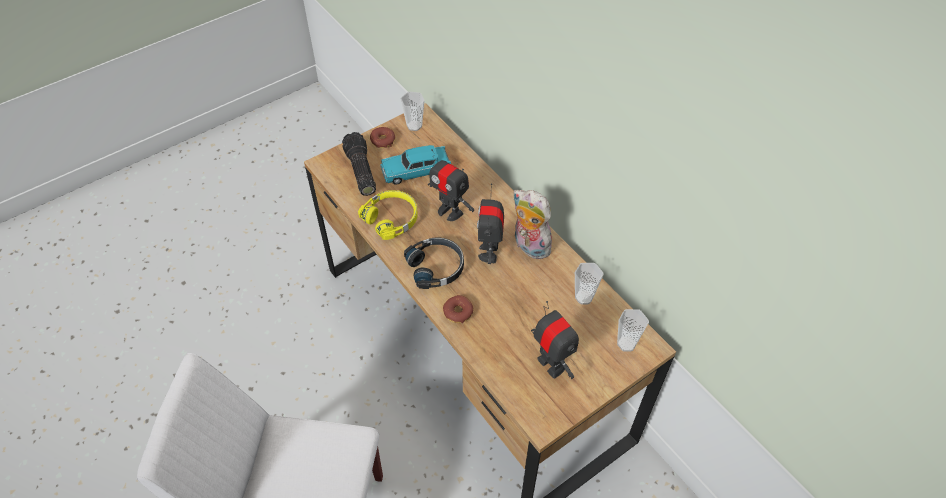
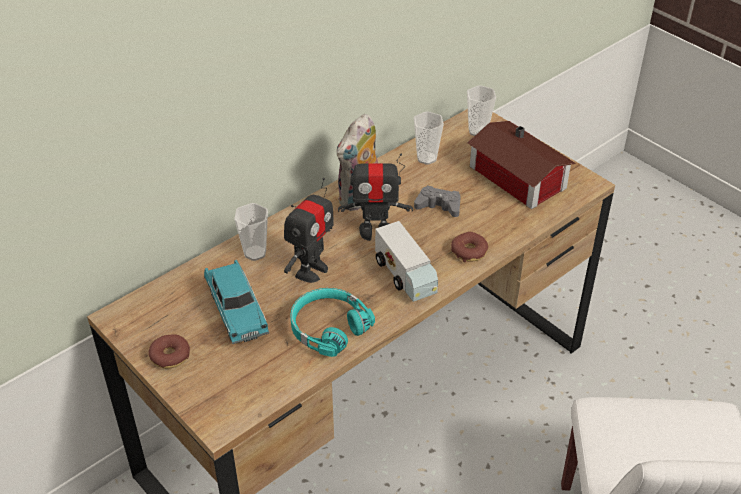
camera: 95 degrees left, 10 degrees down
flashlight [342,132,376,196] -> none
yellow headphones [358,190,418,240] -> turquoise headphones [290,288,375,357]
cup [401,92,425,131] -> cup moved to [234,203,268,261]
black headphones [404,237,464,289] -> toy truck [375,221,438,302]
toy robot [531,301,579,379] -> toy house [468,121,575,209]
none -> grey game controller [414,185,461,217]

